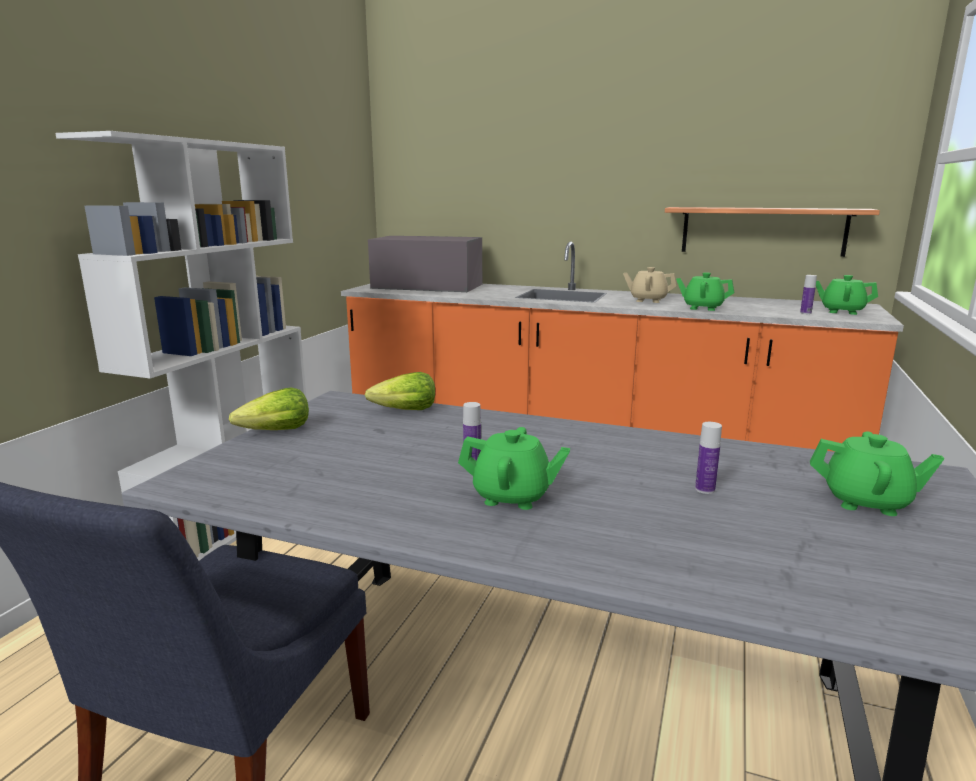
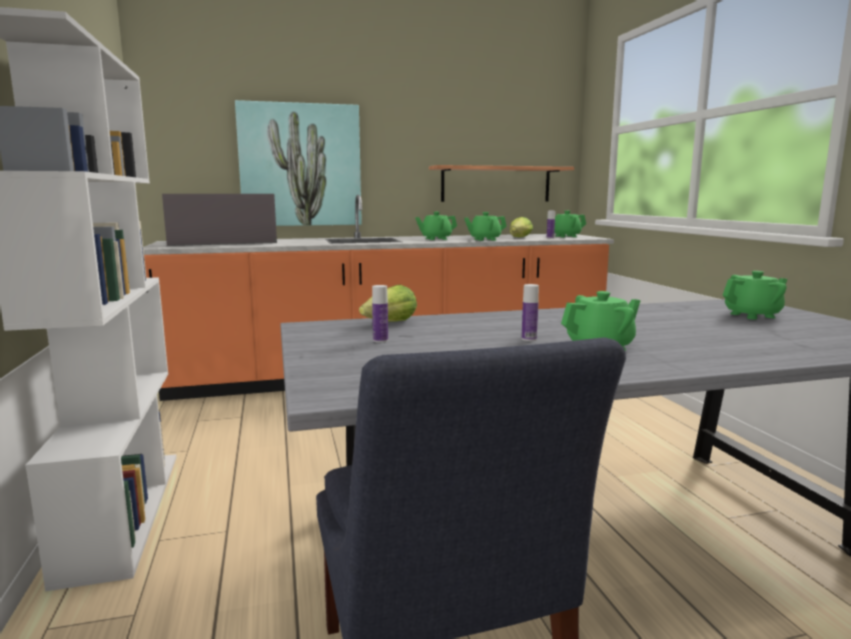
camera: 35 degrees left, 5 degrees down
lettuce [229,387,309,430] -> lettuce moved to [510,217,533,238]
beige teapot [623,267,677,303] -> green teapot [415,212,457,240]
bottle [695,422,722,494] -> bottle moved to [372,285,388,343]
none -> picture [235,100,362,226]

